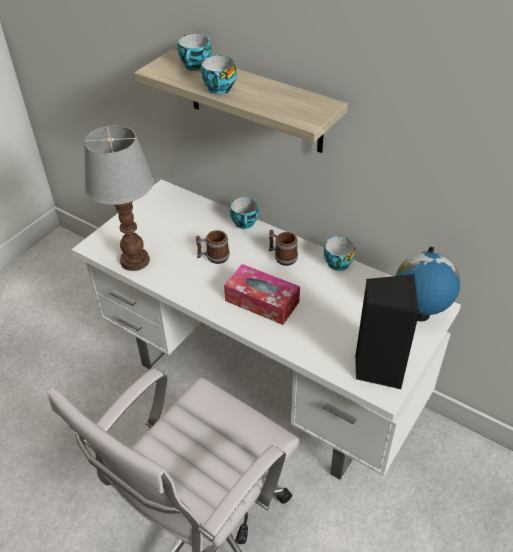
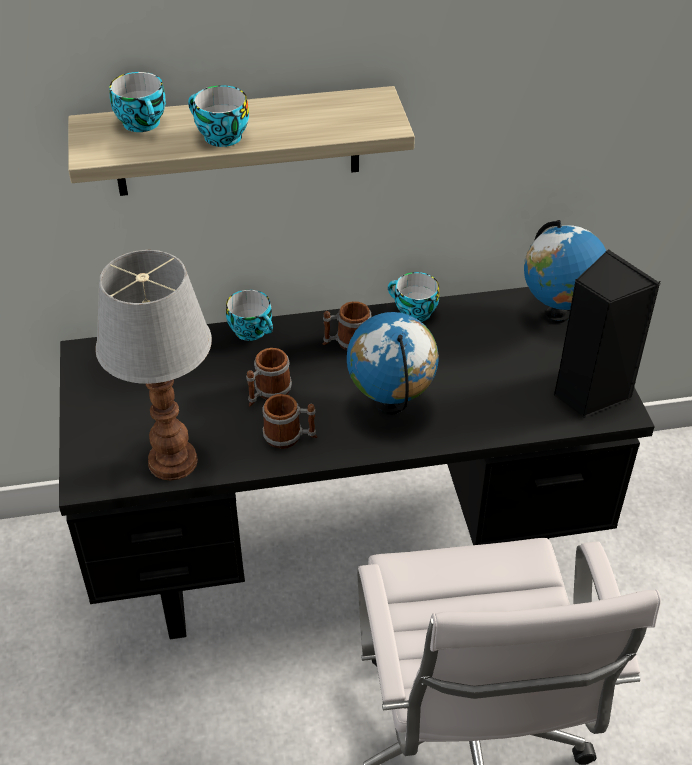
camera: 45 degrees left, 0 degrees up
white desk [72,179,461,479] -> black desk [59,287,655,640]
tissue box [224,264,300,325] -> globe [347,312,439,415]
none -> mug [262,394,317,449]

